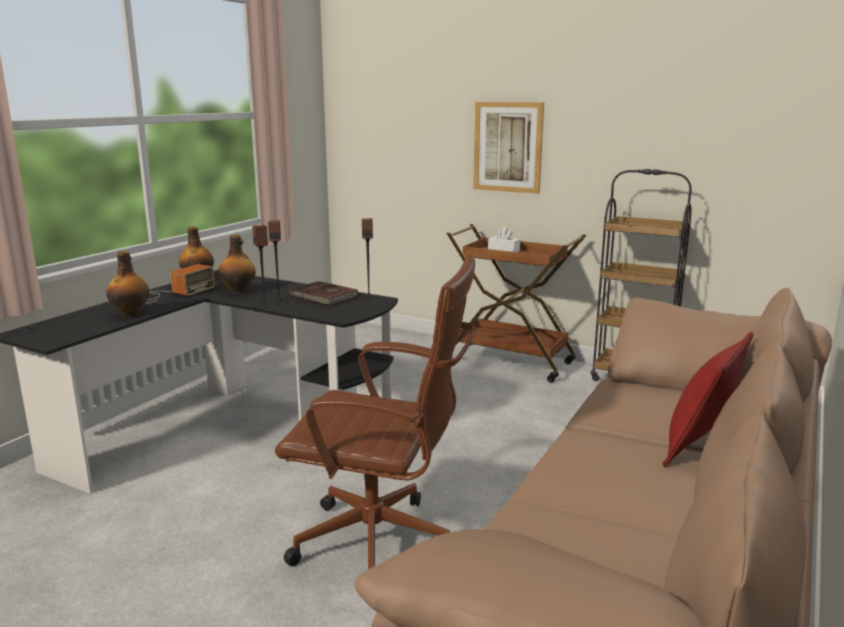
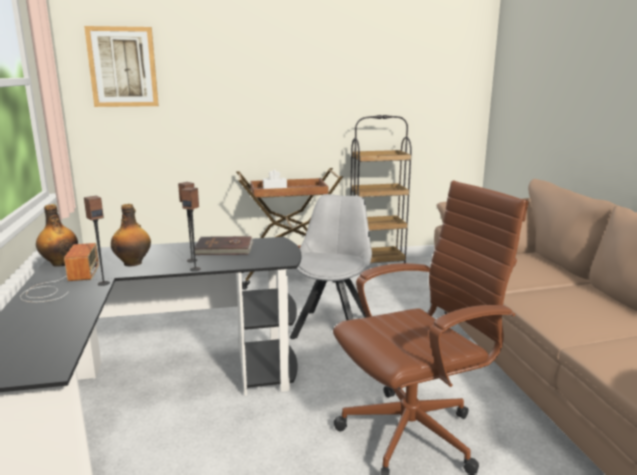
camera: 40 degrees left, 0 degrees up
bottle [106,251,149,317] -> none
speaker [362,218,374,298] -> speaker moved to [84,196,110,286]
picture [473,102,544,194] -> picture moved to [84,26,159,107]
red pillow [662,332,753,467] -> none
none -> grey chair [290,194,372,339]

